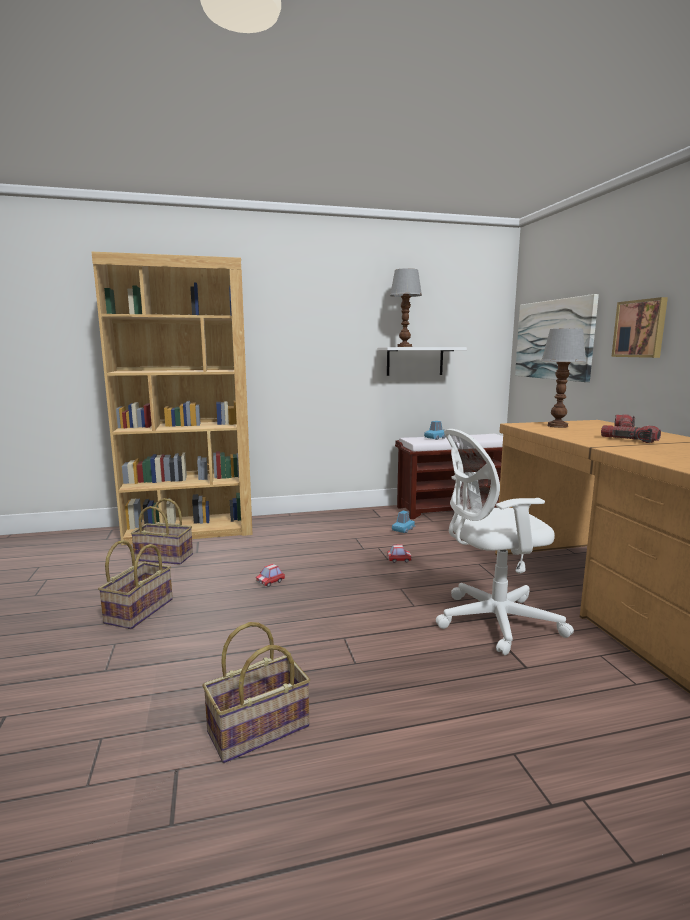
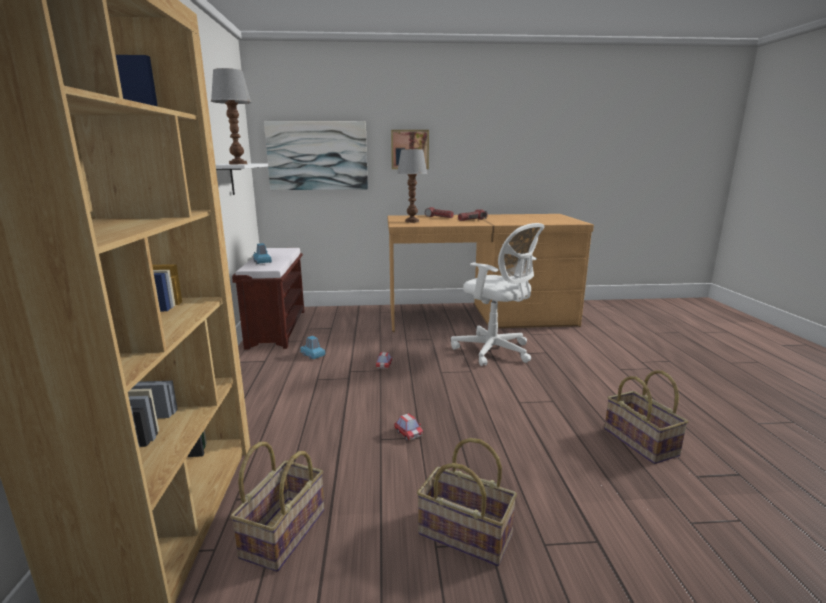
camera: 80 degrees left, 5 degrees up
white office chair [435,429,574,655] -> white office chair turned 45 degrees counterclockwise [451,223,545,366]

